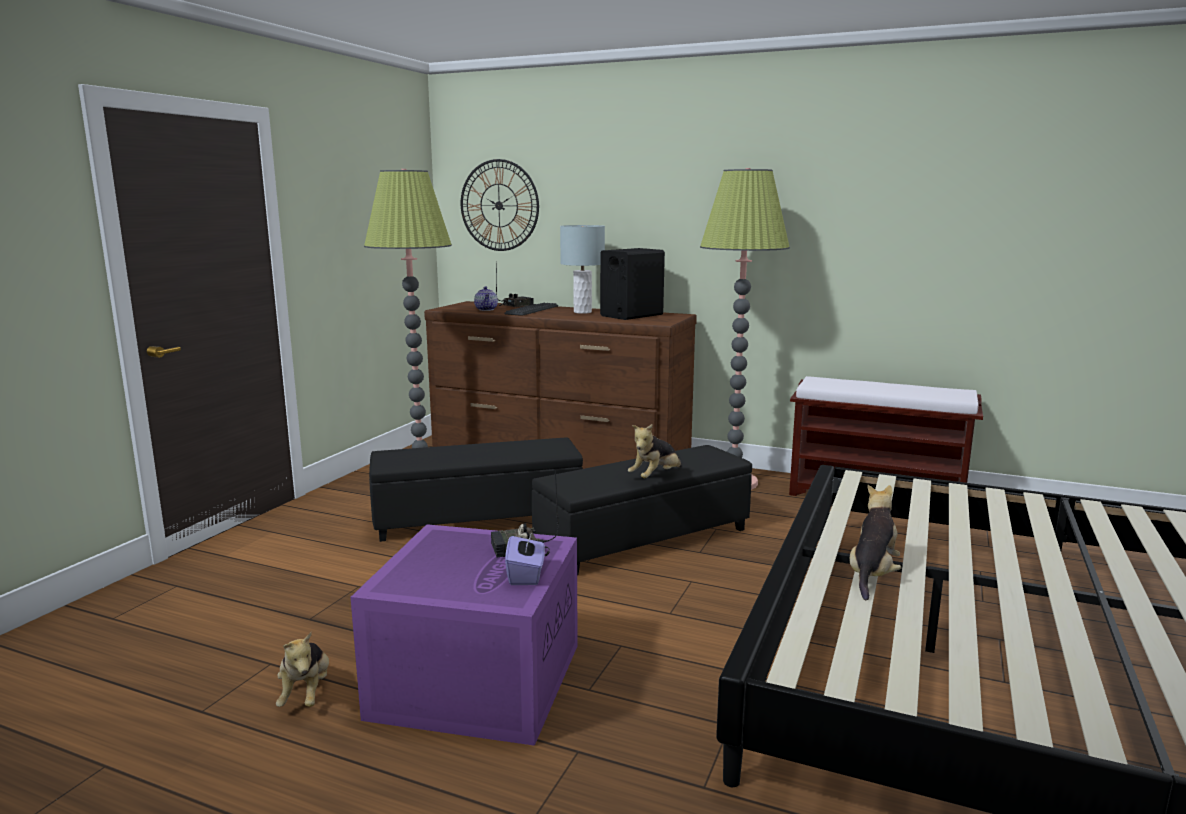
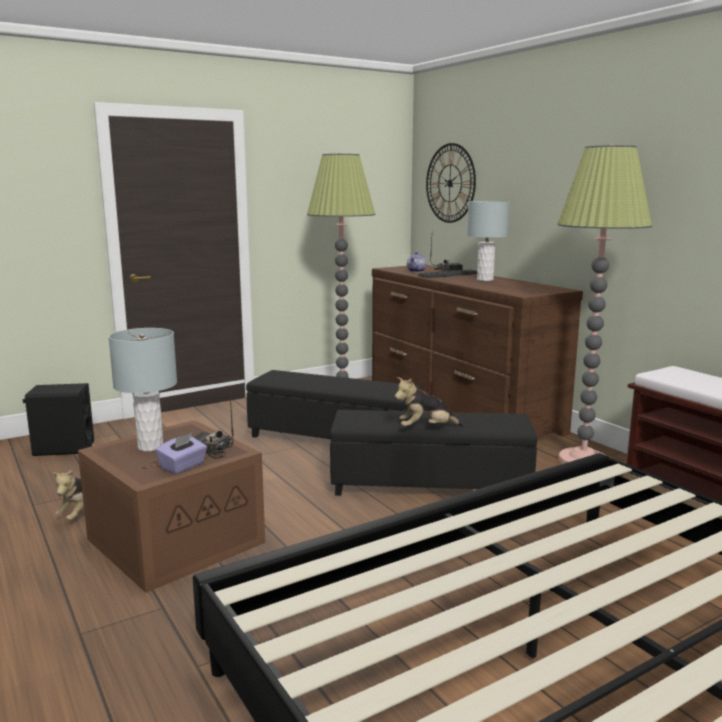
camera: 35 degrees right, 0 degrees up
purple storage box [350,524,578,746] -> brown storage box [78,420,265,593]
black speaker [600,248,665,320] -> black speaker moved to [23,383,94,456]
plush toy [850,485,902,600] -> none
none -> grey table lamp [109,328,177,451]

